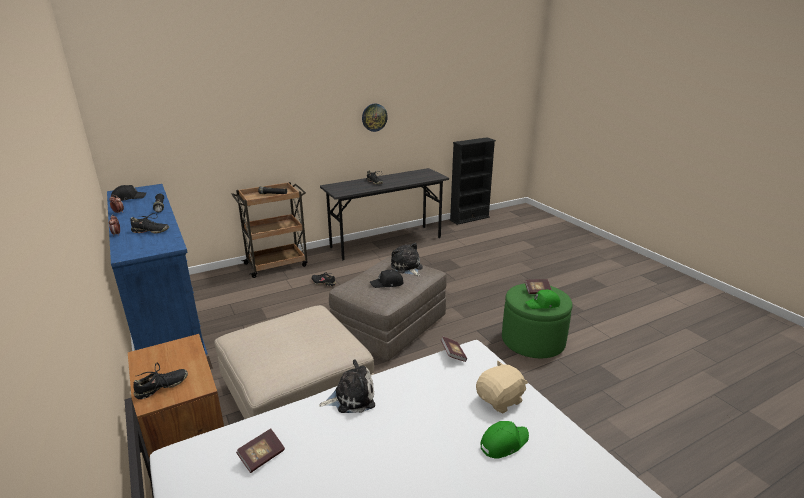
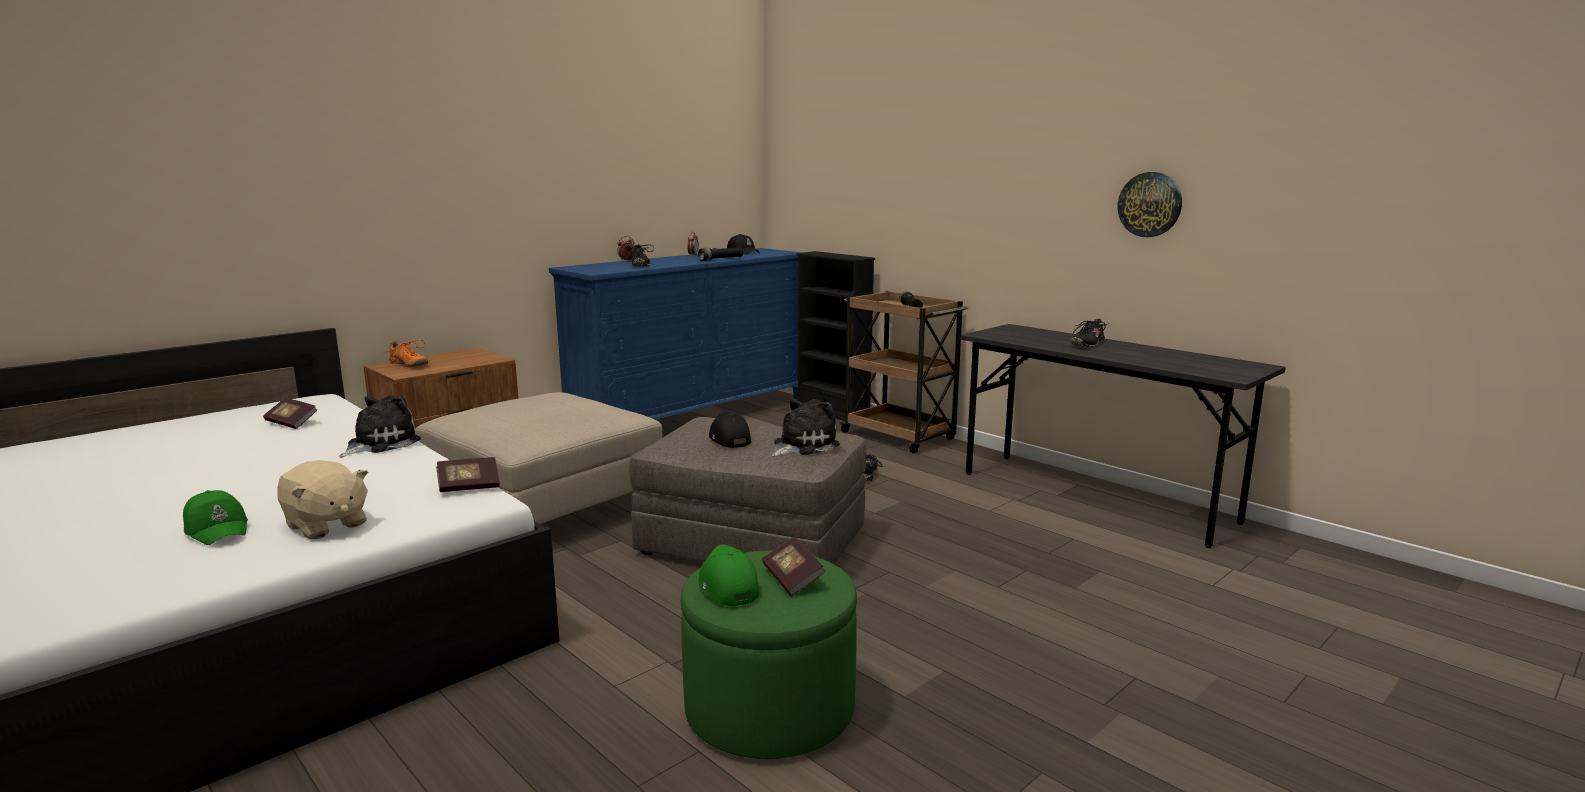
camera: 75 degrees right, 10 degrees down
black shoe [134,363,188,400] -> orange shoe [385,340,428,367]
plush toy [319,360,375,413] -> plush toy turned 120 degrees counterclockwise [339,395,421,458]
black bookcase [450,137,496,225] -> black bookcase moved to [796,251,875,421]

